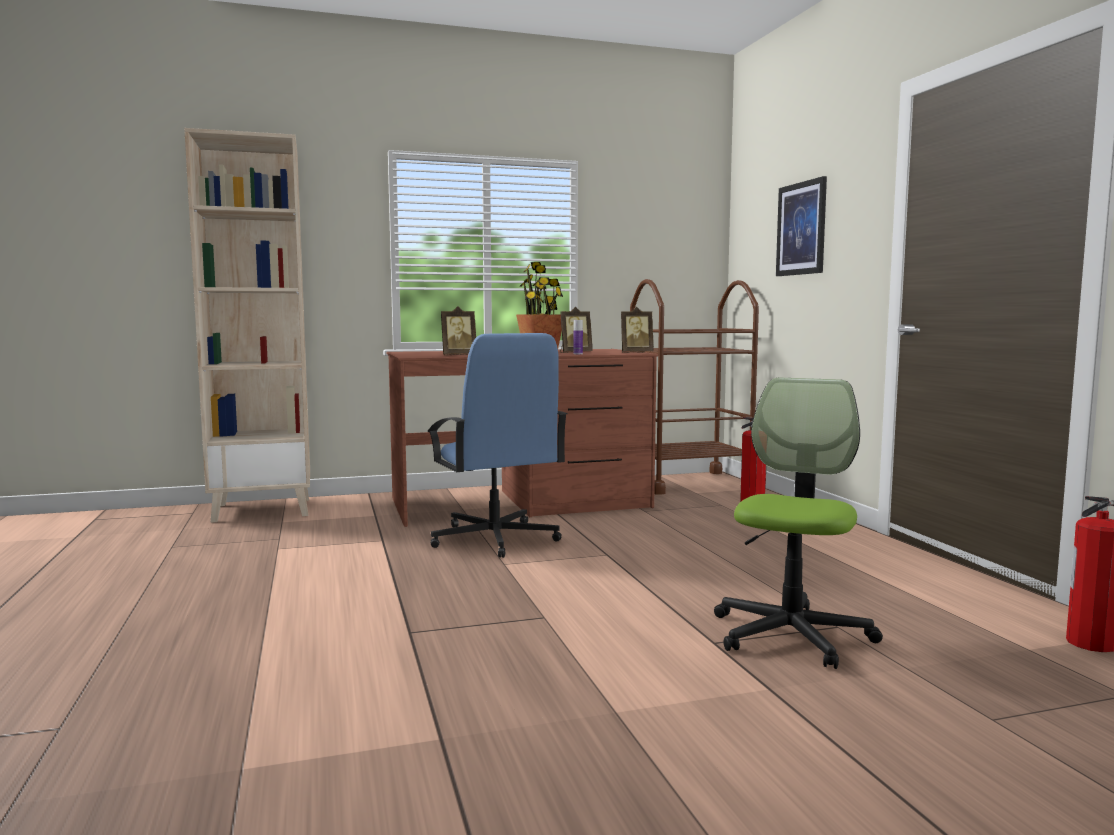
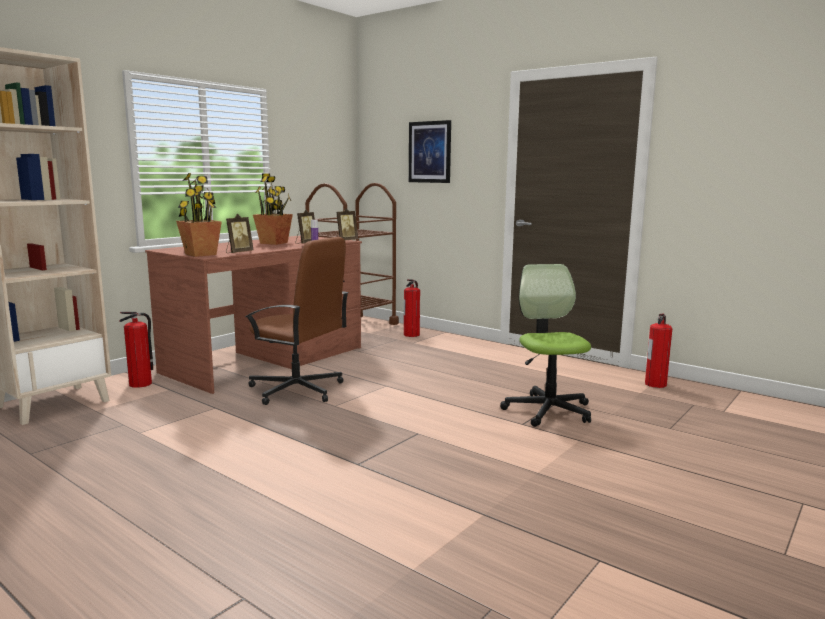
camera: 35 degrees left, 5 degrees up
blue office chair [427,333,568,558] -> brown office chair [245,237,348,405]
none -> fire extinguisher [120,312,153,388]
none -> potted plant [176,173,222,257]

